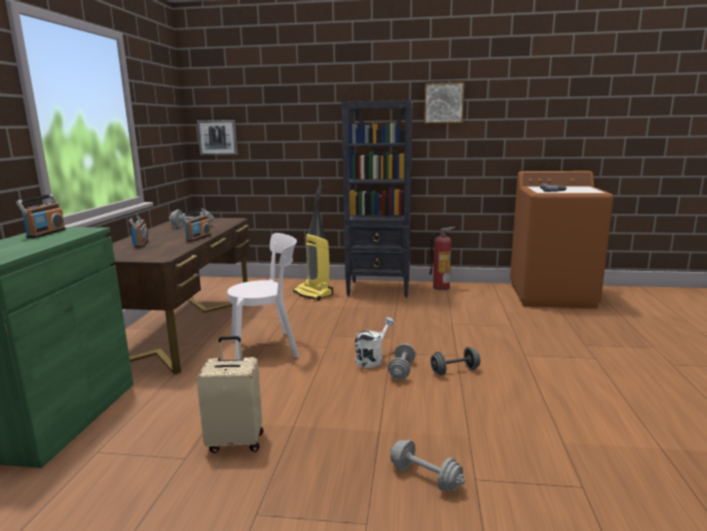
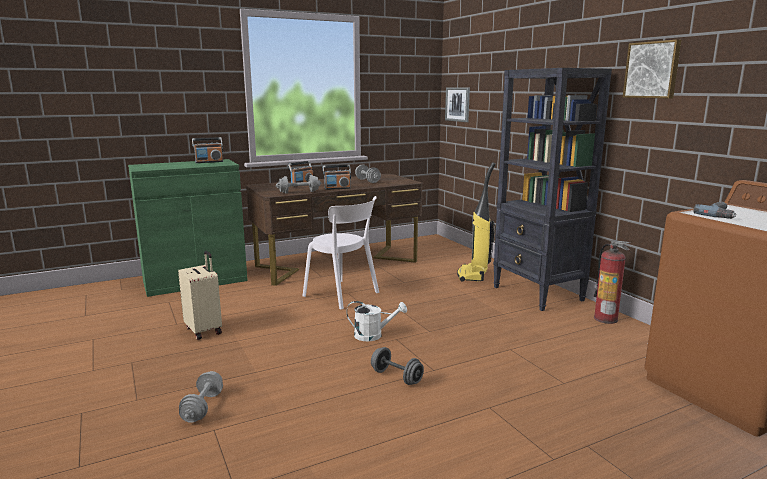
camera: 55 degrees right, 0 degrees up
grey dumbbell [388,344,416,380] -> grey dumbbell moved to [276,175,321,194]

